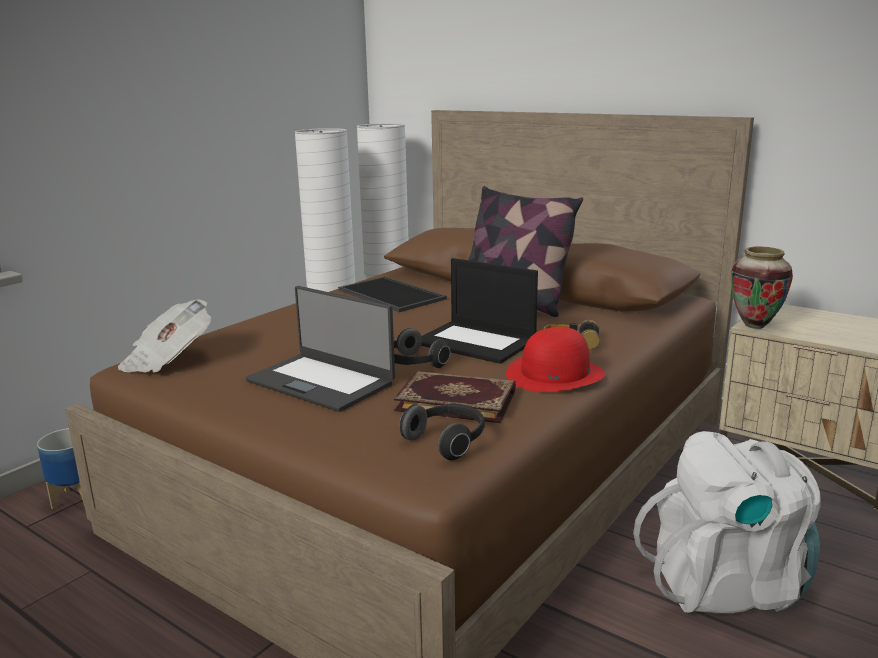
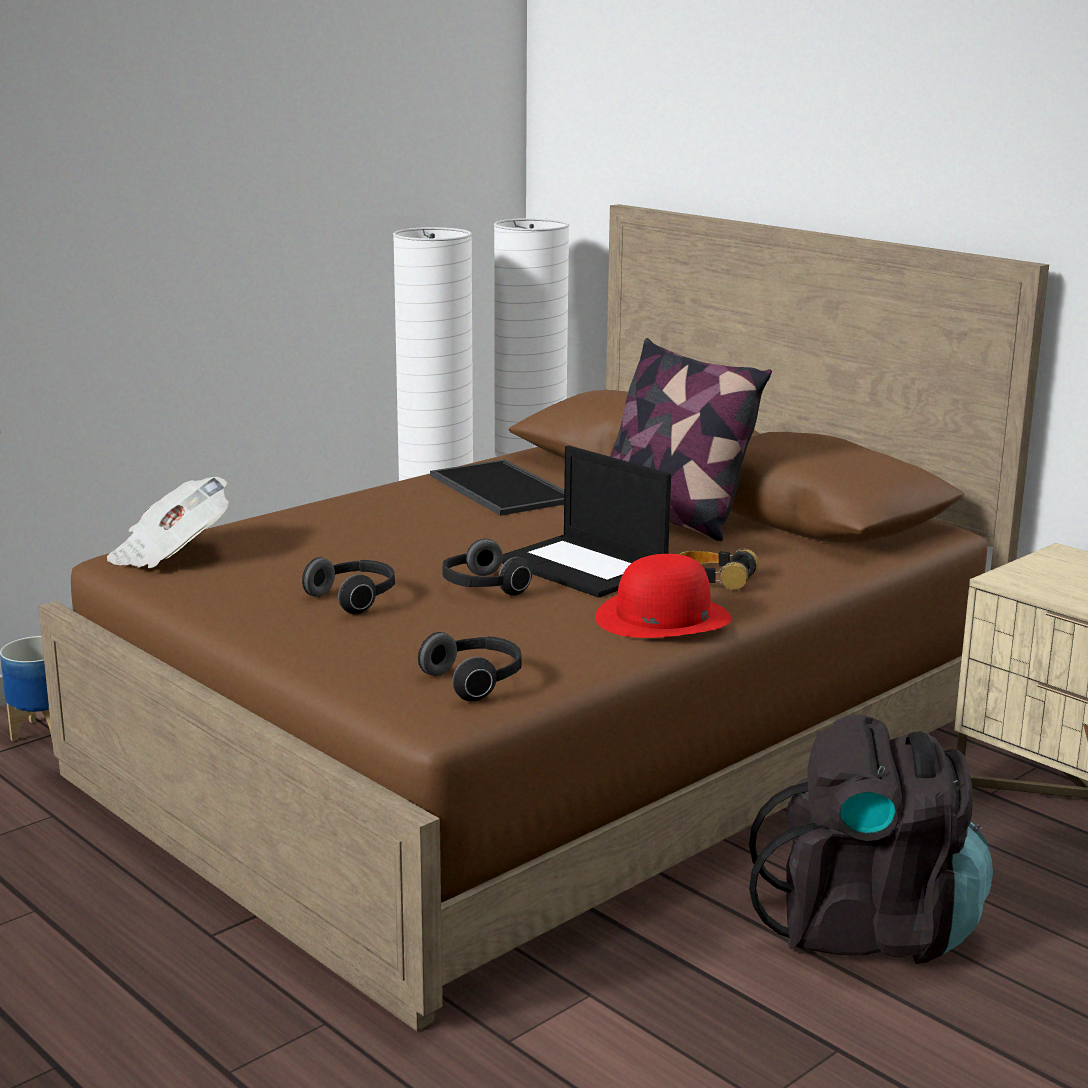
camera: 10 degrees right, 0 degrees up
laptop [246,286,395,412] -> headphones [302,557,395,614]
book [394,371,516,423] -> none
white backpack [633,431,821,613] -> black backpack [749,714,993,964]
vase [731,247,793,329] -> none

